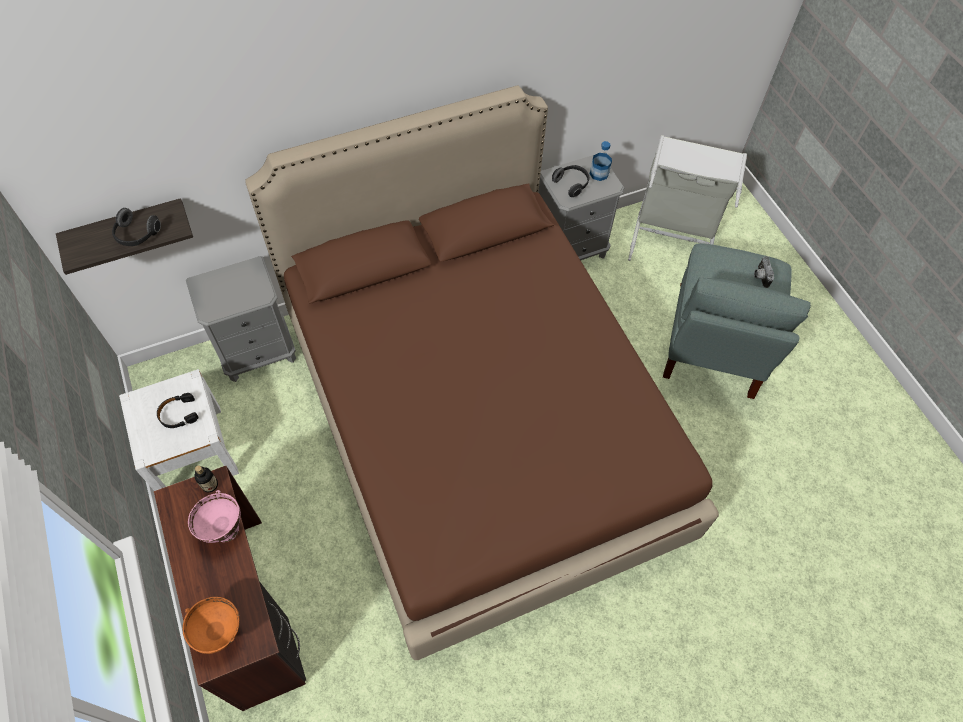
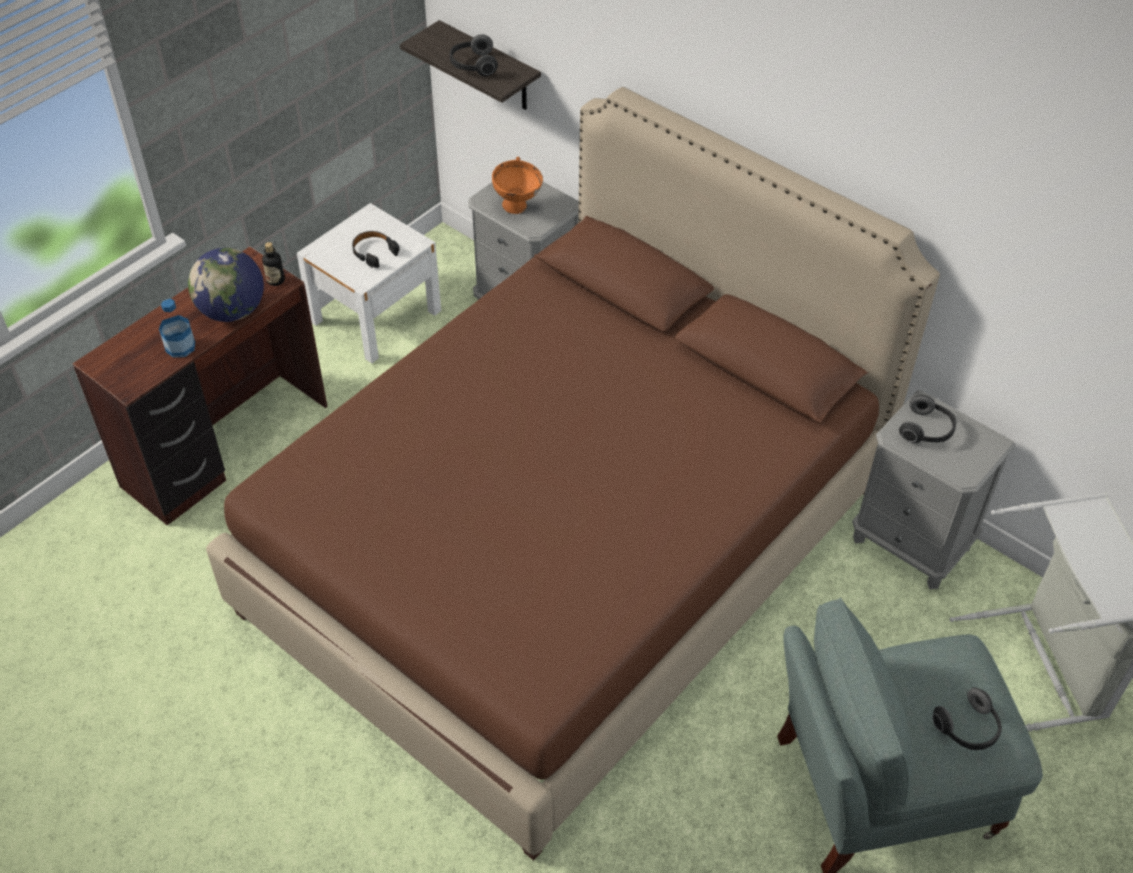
camera: 65 degrees right, 10 degrees down
orange bowl [183,597,240,654] -> orange bowl moved to [492,157,543,214]
pink bowl [188,490,241,543] -> globe [188,248,264,322]
bottle [590,141,612,181] -> bottle moved to [159,299,195,358]
camera [754,256,774,288] -> headphones [932,687,1002,750]

